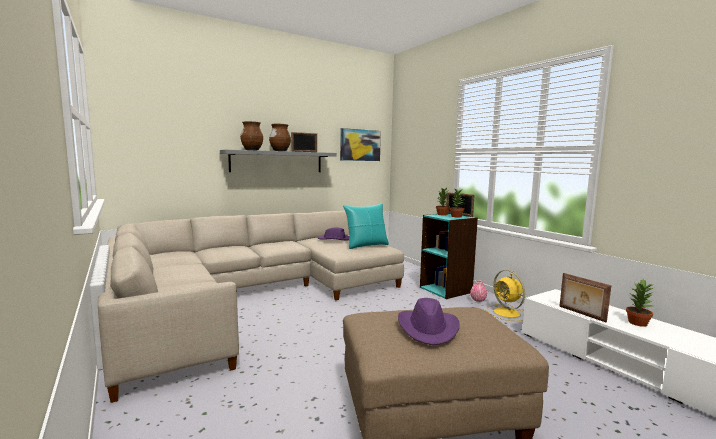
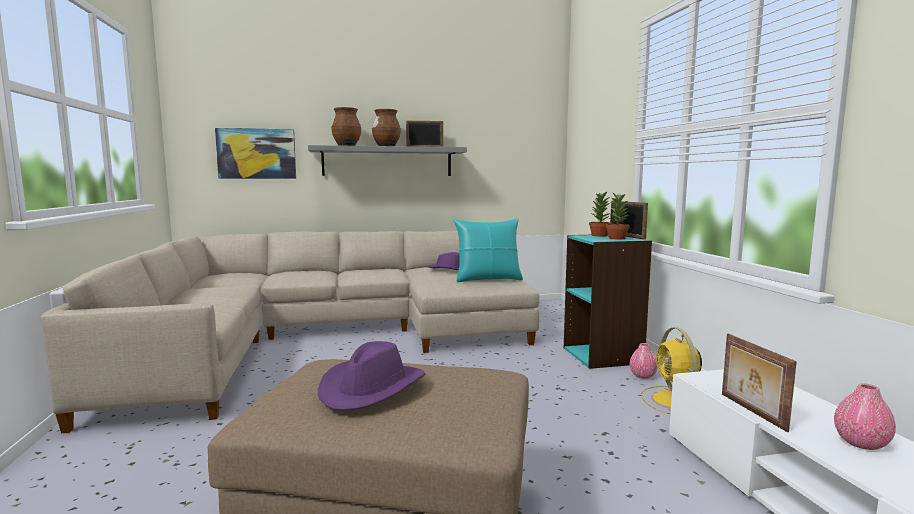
camera: 20 degrees right, 0 degrees up
picture [340,128,381,161] -> picture moved to [215,128,296,179]
potted plant [626,279,653,327] -> pink vase [834,383,896,450]

